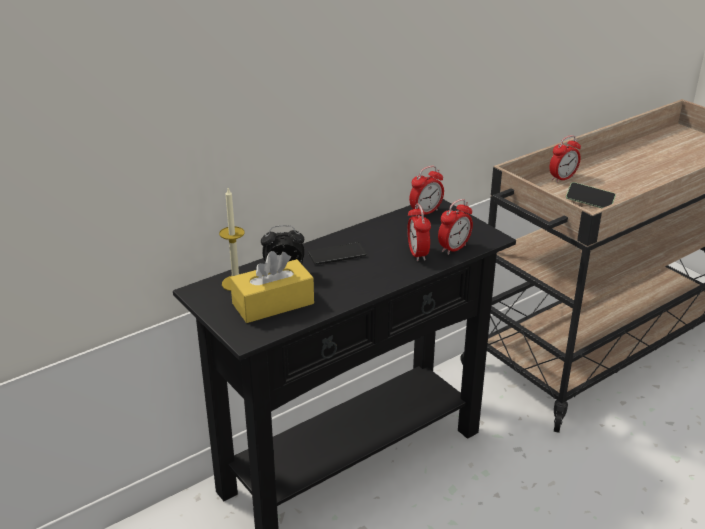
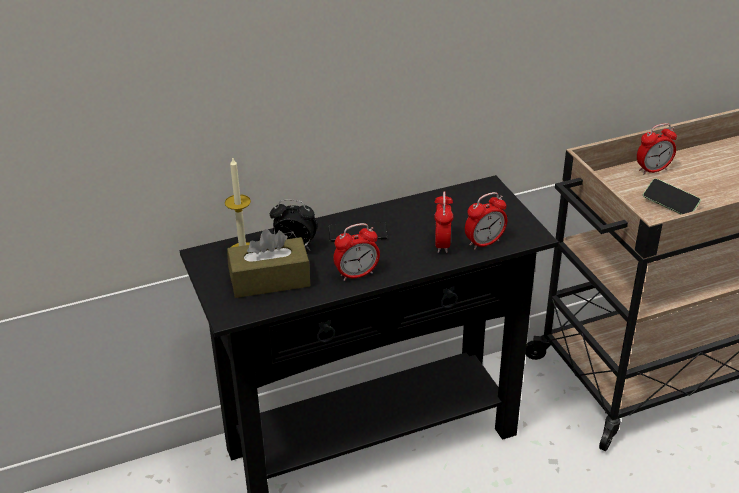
camera: 15 degrees right, 5 degrees up
yellow tissue box [230,251,314,323] -> brown tissue box [227,229,311,298]
alarm clock [409,166,444,216] -> alarm clock moved to [333,223,380,281]

